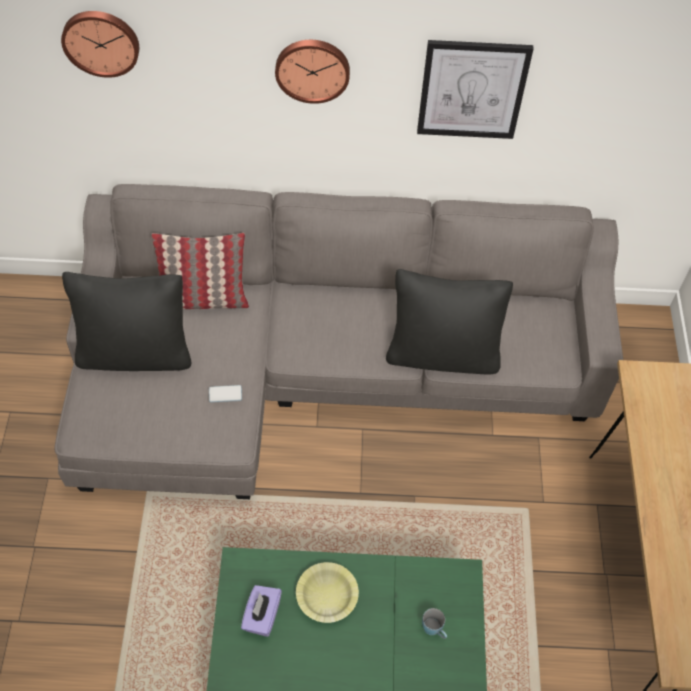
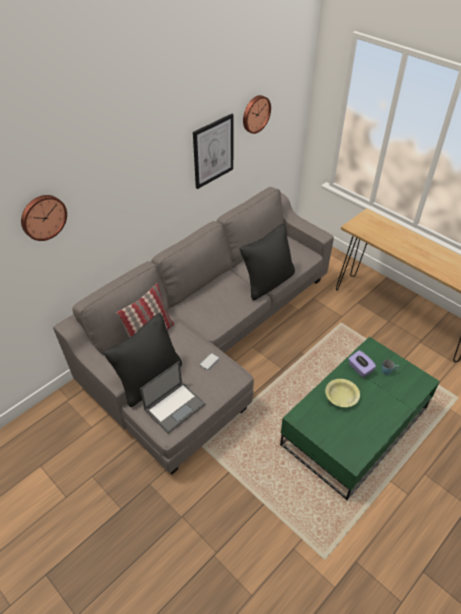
camera: 45 degrees left, 10 degrees down
purple tissue box [241,585,282,637] -> purple tissue box moved to [348,350,376,377]
wall clock [275,40,350,104] -> wall clock moved to [243,95,271,134]
none -> laptop [140,361,206,433]

